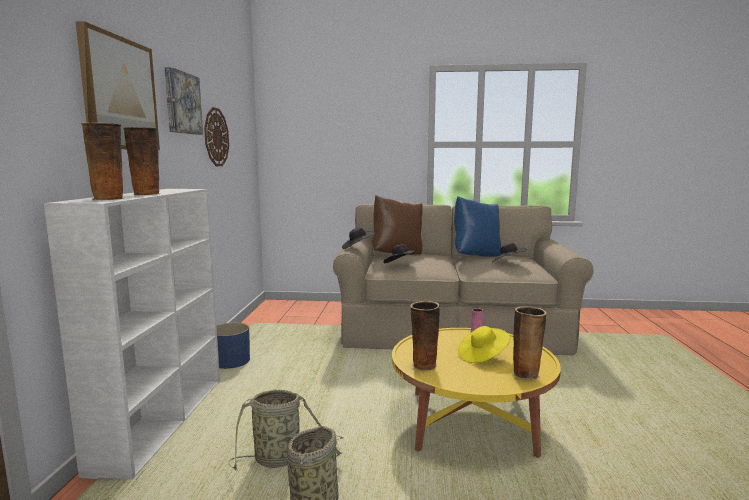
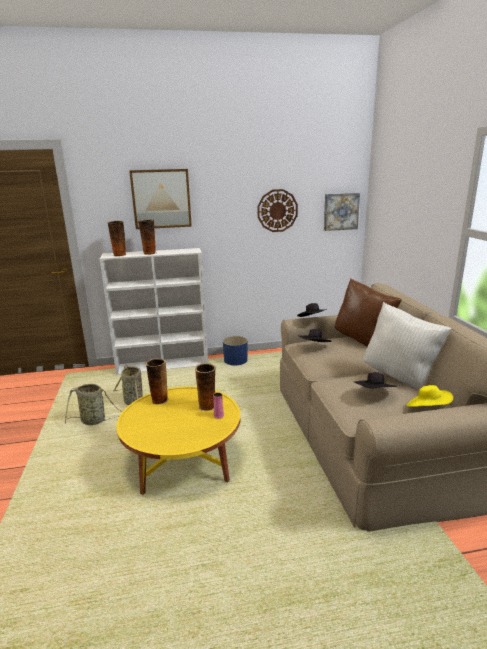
camera: 75 degrees right, 10 degrees up
picture [164,67,203,135] -> picture moved to [324,193,360,231]
blue pillow [454,196,501,257] -> white pillow [363,302,451,389]
yellow hat [458,326,510,363] -> yellow hat moved to [407,385,453,407]
vase [512,306,547,380] -> vase moved to [195,363,216,411]

